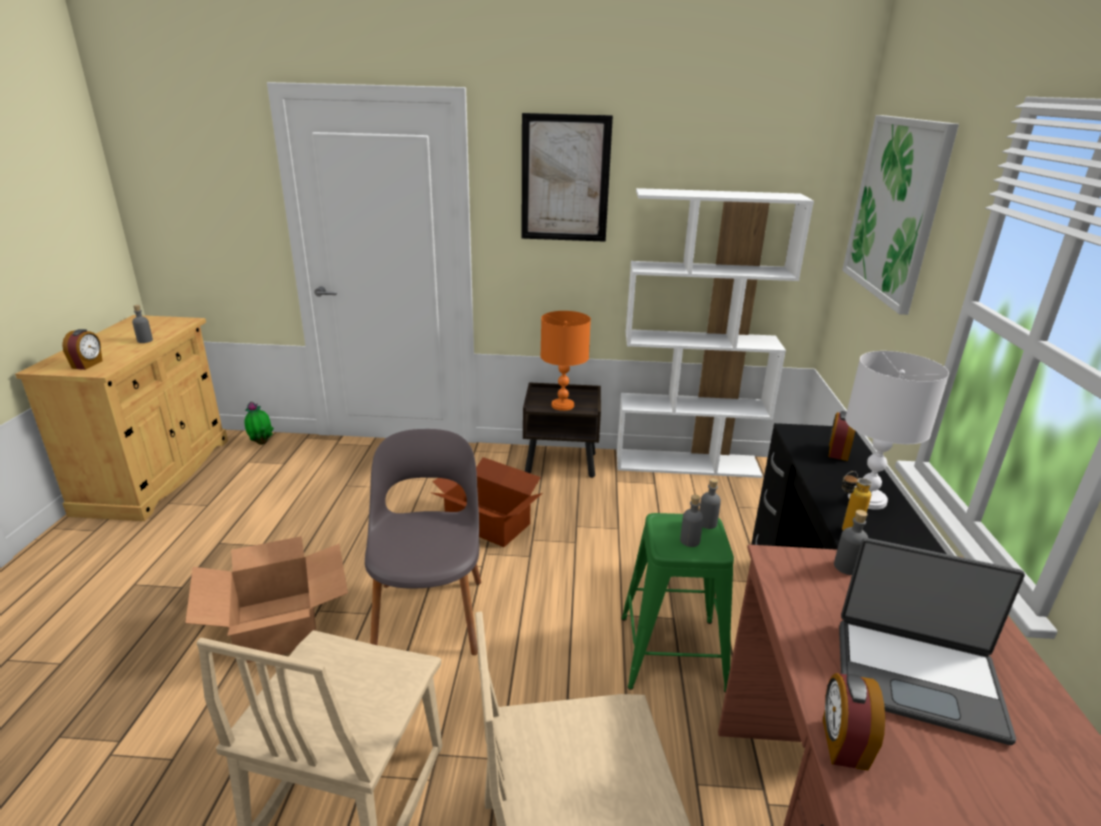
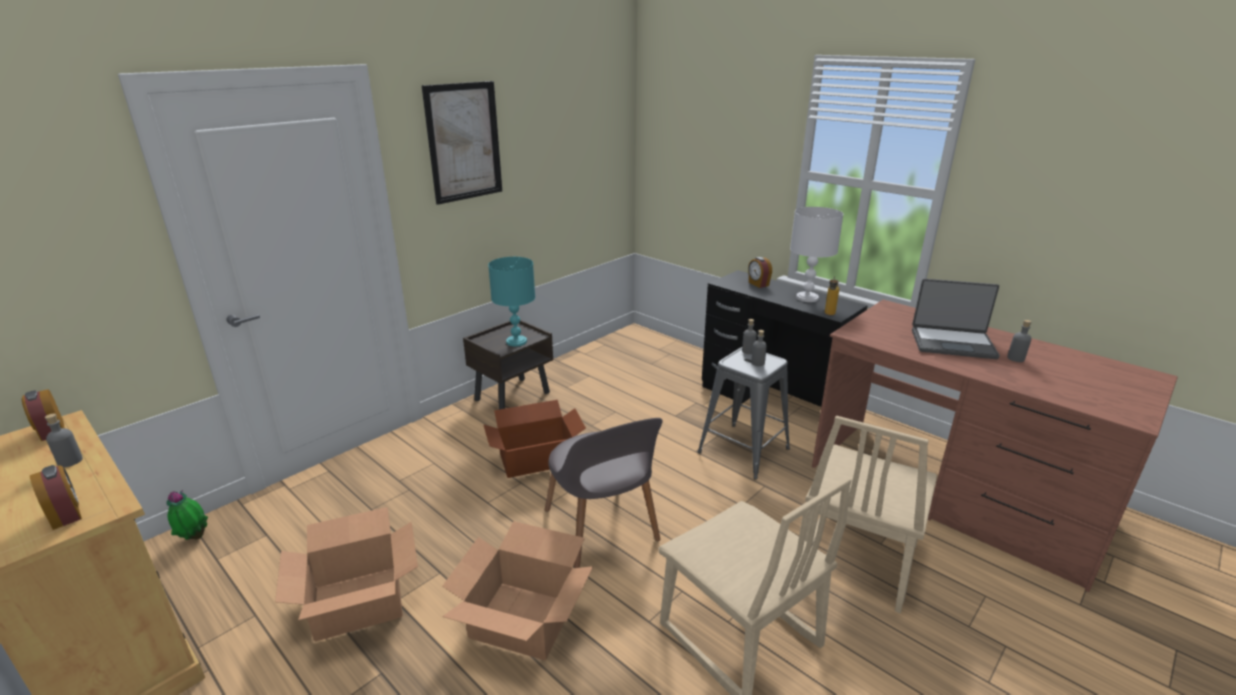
camera: 50 degrees left, 0 degrees up
grey chair [365,429,481,655] -> grey chair turned 150 degrees counterclockwise [545,418,663,568]
orange table lamp [540,311,591,411] -> turquoise table lamp [488,257,535,347]
white bookcase [617,188,814,478] -> none
green stool [621,513,734,693] -> grey stool [698,347,790,480]
alarm clock [823,673,885,771] -> alarm clock moved to [21,389,65,441]
grey bottle [834,510,868,575] -> grey bottle moved to [1007,320,1031,362]
laptop [839,538,1025,745] -> laptop turned 45 degrees clockwise [912,279,1000,359]
picture [842,115,959,315] -> none
none -> cardboard box [275,507,418,642]

